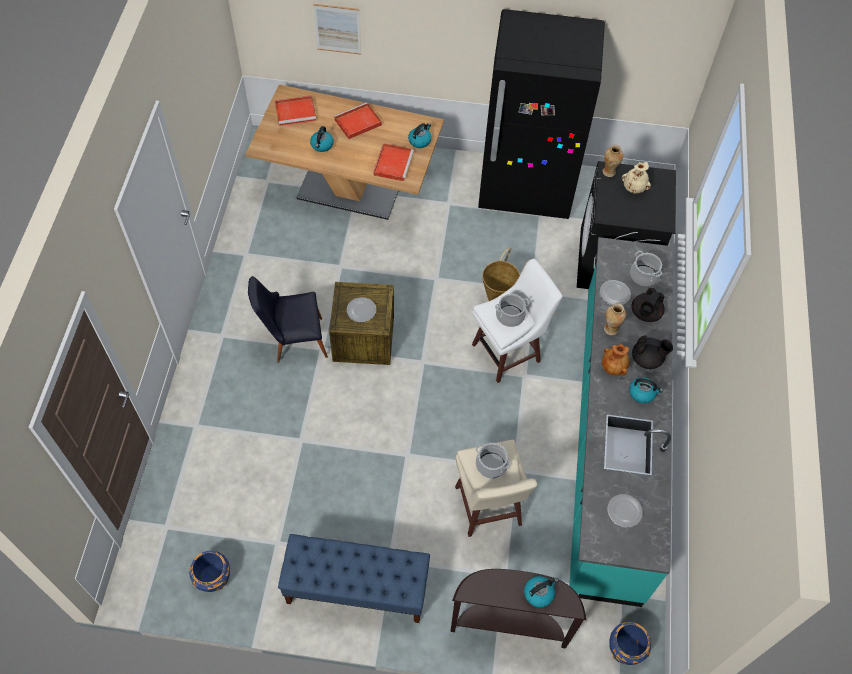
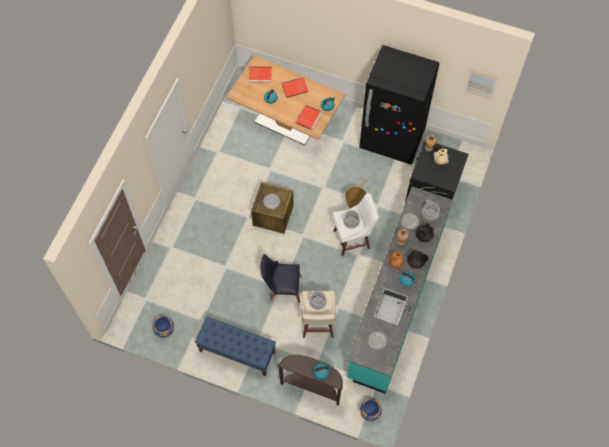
camera: 15 degrees right, 5 degrees up
black chair [248,276,328,363] -> black chair moved to [260,254,302,303]
picture [313,4,361,55] -> picture moved to [465,70,498,99]

